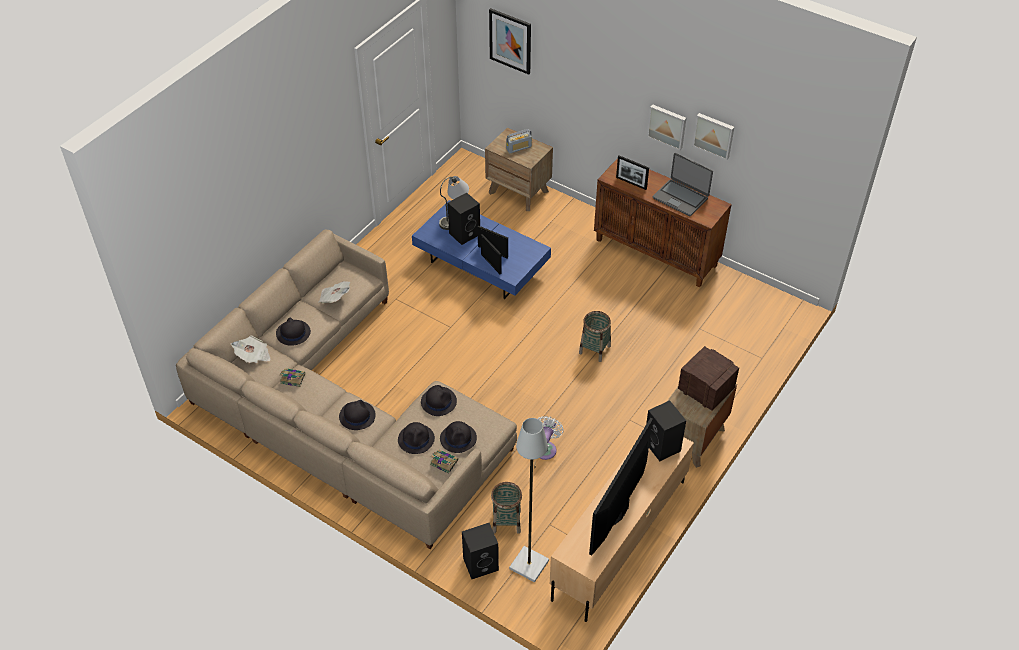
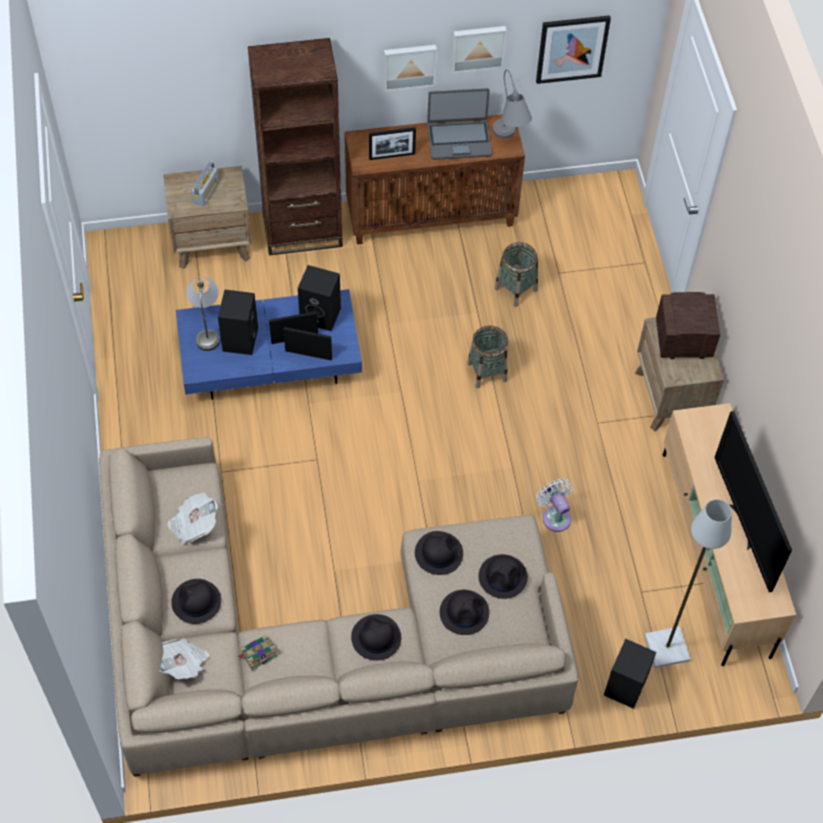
camera: 45 degrees left, 10 degrees up
book [430,450,458,474] -> none
picture [489,8,531,75] -> picture moved to [536,15,611,84]
basket [491,482,522,534] -> basket moved to [494,242,538,307]
black speaker [646,400,686,461] -> black speaker moved to [298,265,341,331]
none -> brown bookcase [248,38,343,255]
none -> grey table lamp [493,69,532,138]

